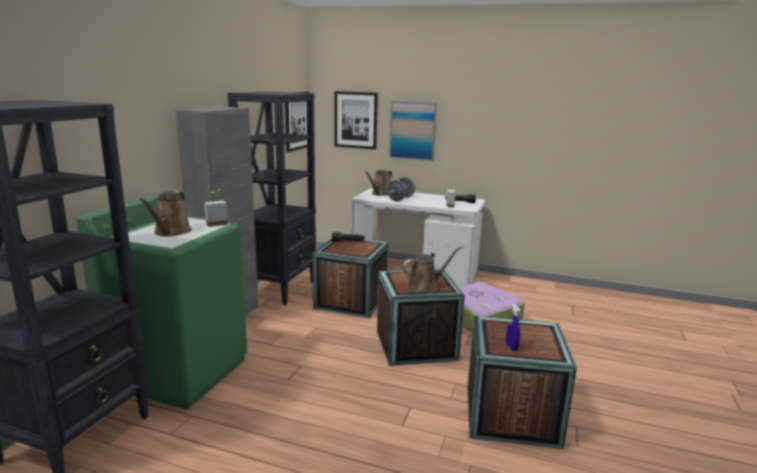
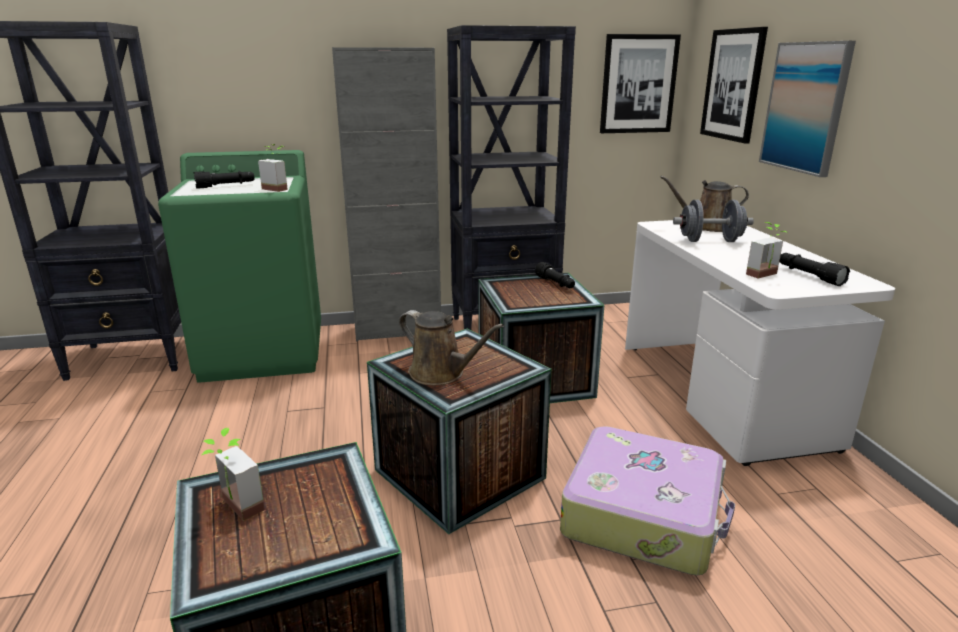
camera: 60 degrees right, 5 degrees up
brown watering can [139,191,192,237] -> black flashlight [193,171,255,189]
blue spray bottle [506,303,520,351] -> potted plant [202,428,265,521]

